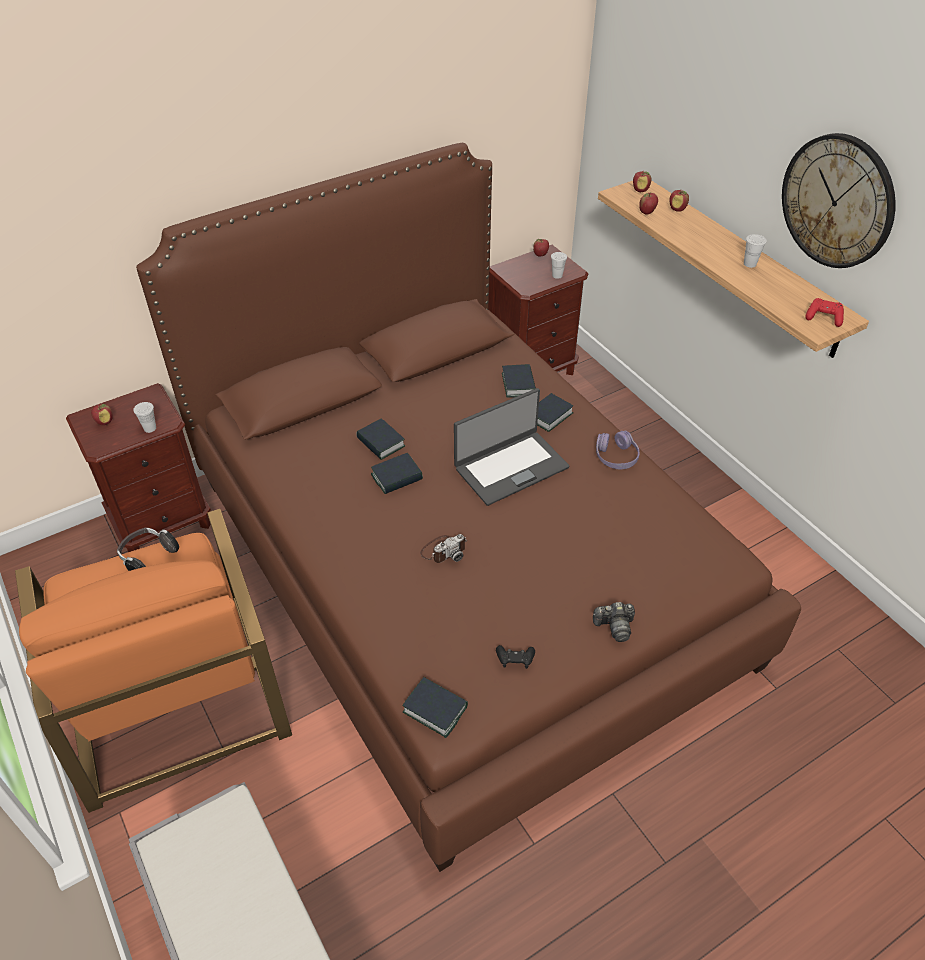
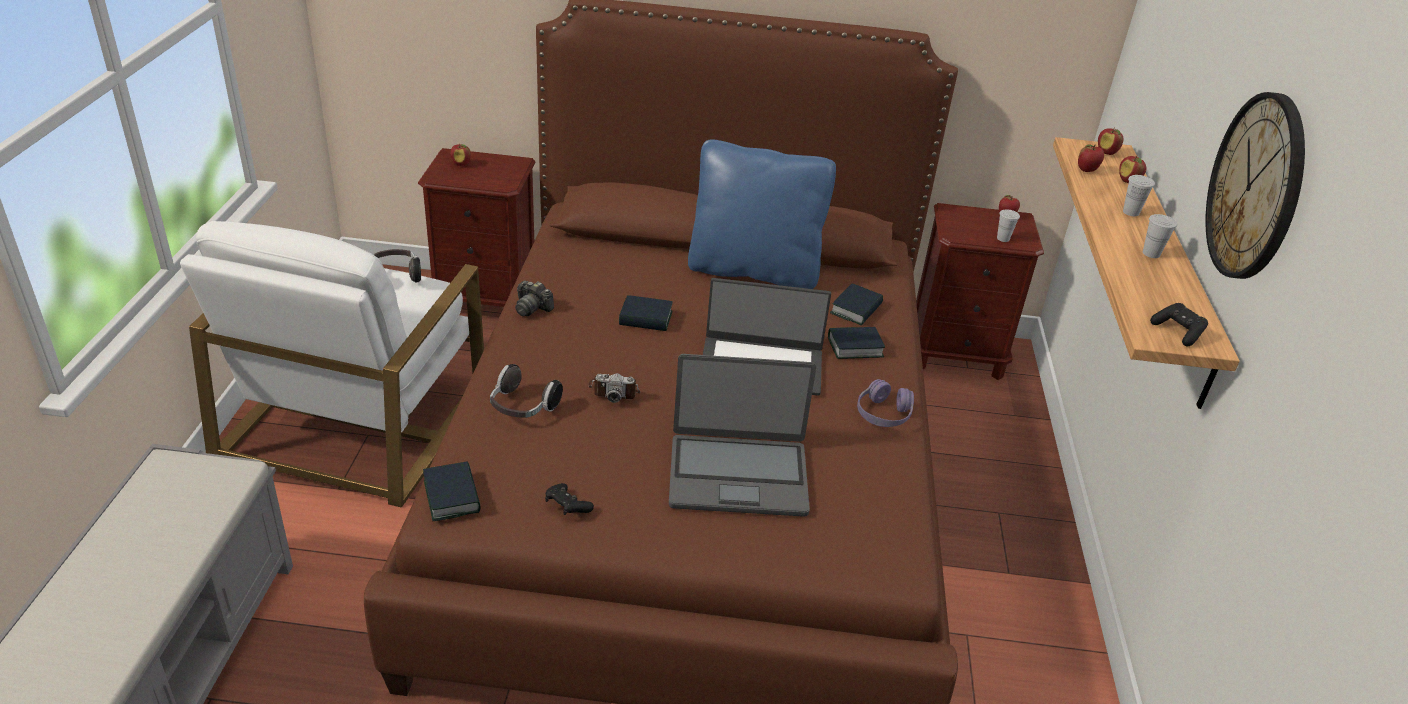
camera: 35 degrees right, 10 degrees down
orange armchair [15,509,292,813] -> white armchair [180,221,484,508]
white cup [133,402,156,433] -> white cup moved to [1123,175,1155,216]
book [356,419,405,460] -> none
camera [593,602,635,642] -> camera moved to [515,281,554,316]
red game controller [805,298,844,327] -> black game controller [1150,303,1208,346]
none -> headphones [490,364,563,418]
none -> laptop [669,354,816,517]
none -> blue pillow [688,139,836,289]

